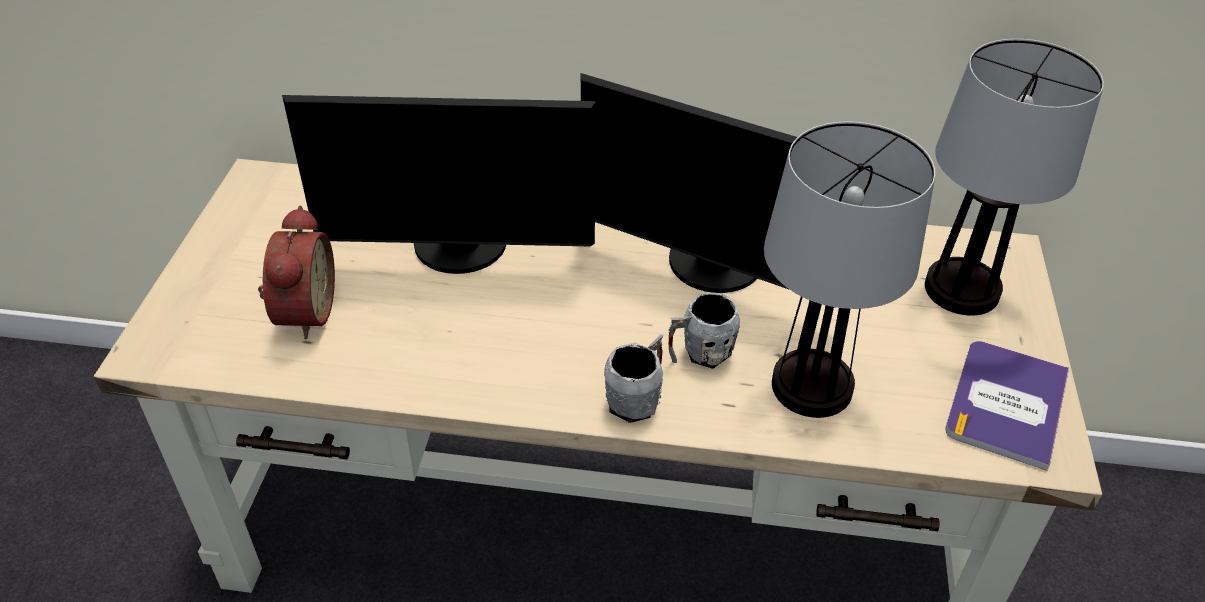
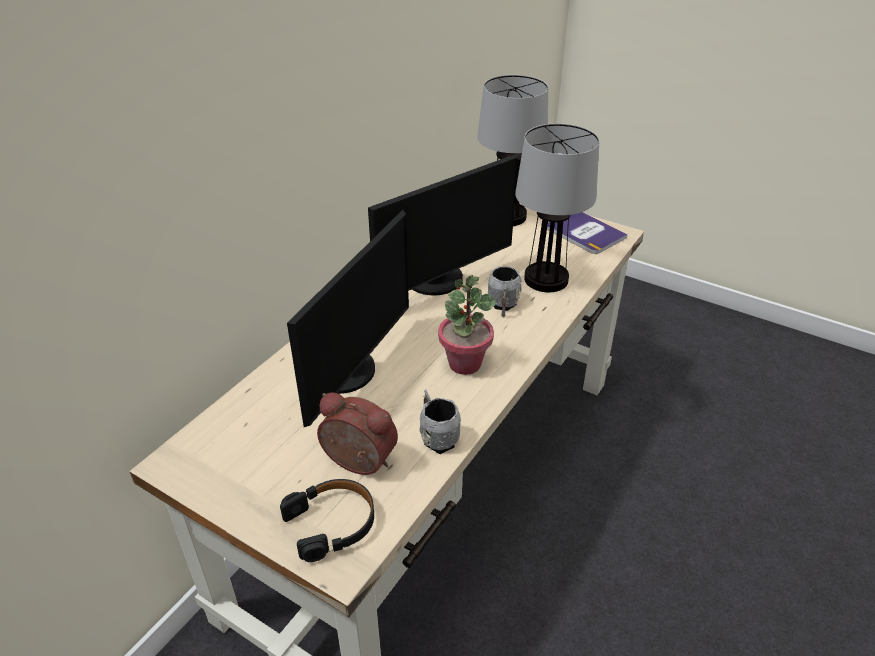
camera: 65 degrees left, 5 degrees down
grey mug [604,334,664,423] -> grey mug moved to [419,389,461,454]
none -> black headphones [280,479,374,562]
none -> potted plant [438,275,496,375]

